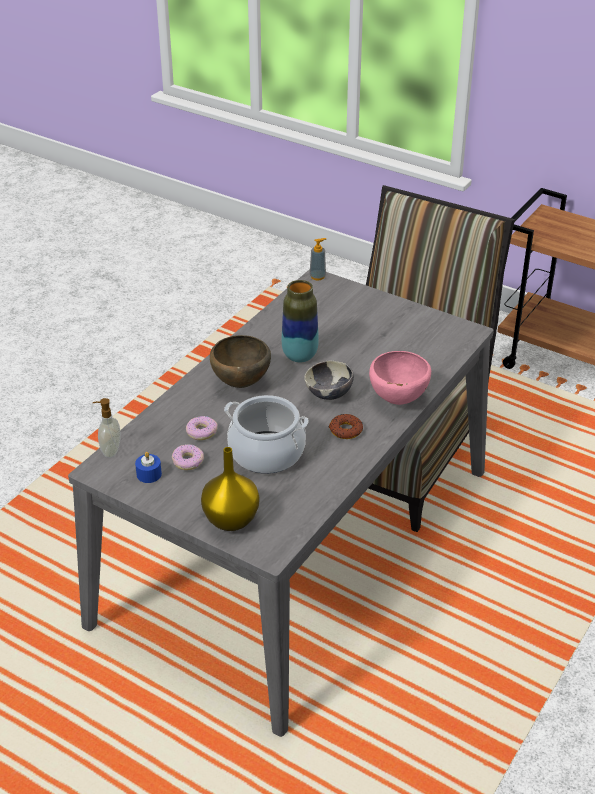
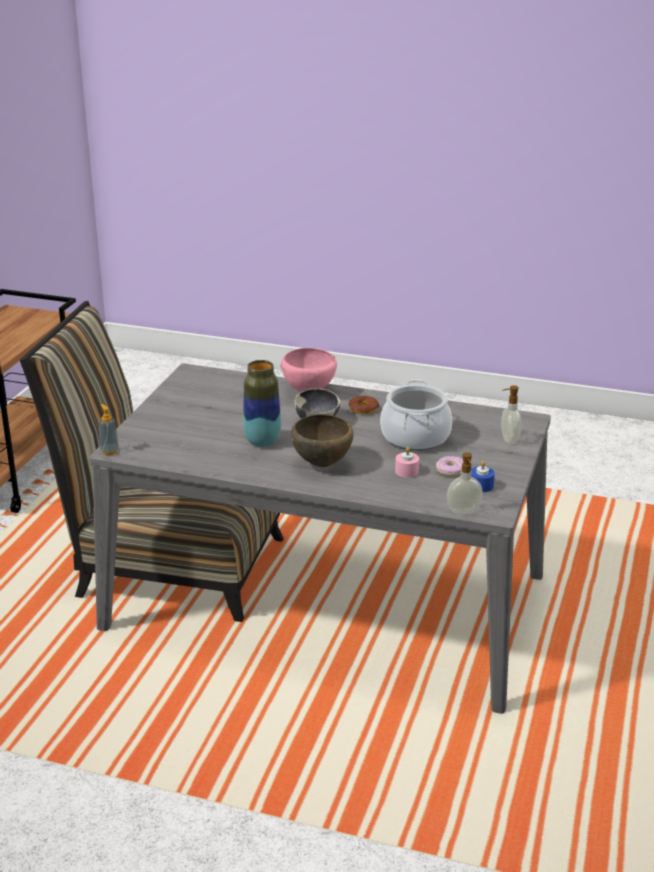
camera: 105 degrees left, 10 degrees down
donut [186,416,217,440] -> pink candle [395,447,419,478]
yellow vase [201,447,259,531] -> soap dispenser [501,385,522,445]

